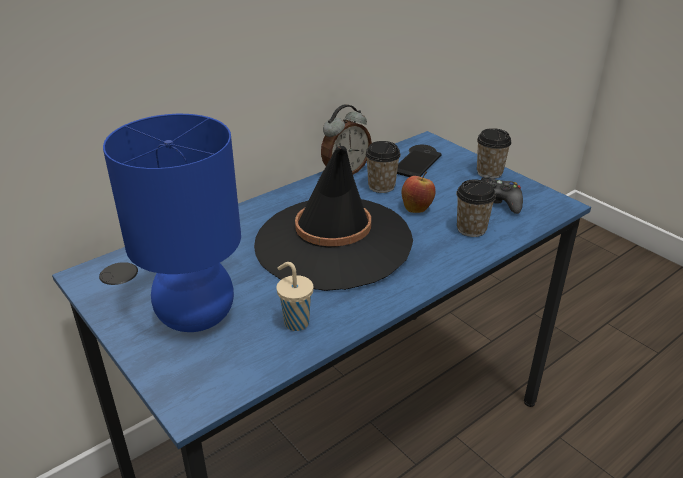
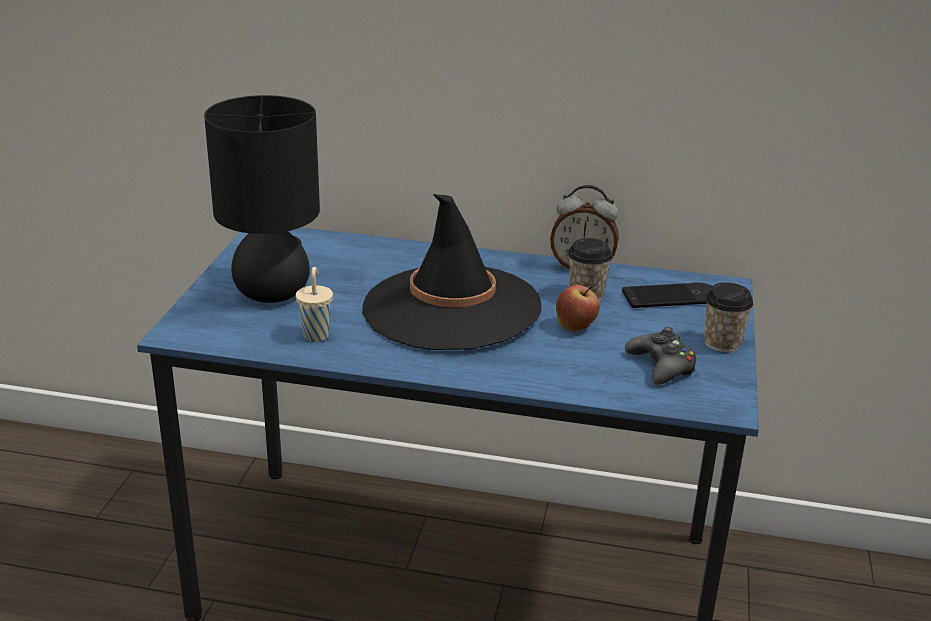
camera: 50 degrees right, 5 degrees down
blue table lamp [103,114,241,332] -> black table lamp [204,95,320,303]
cup [456,179,496,237] -> none

